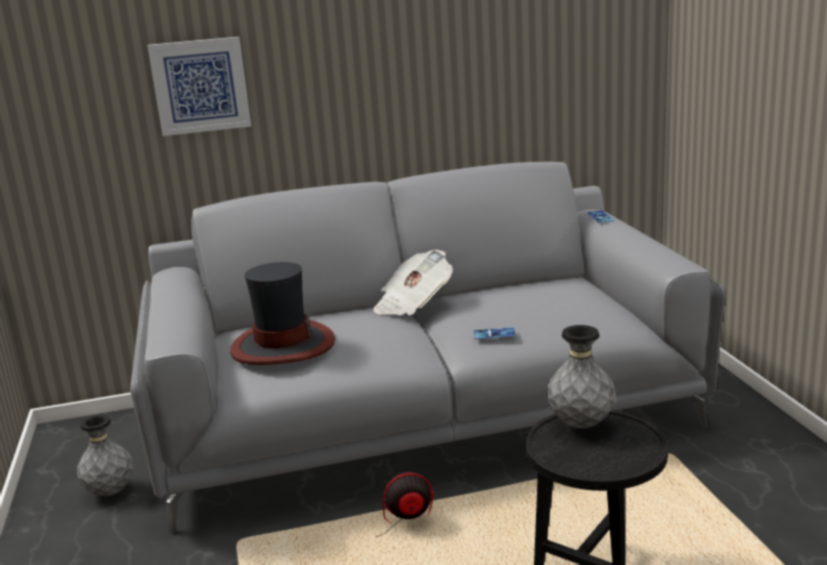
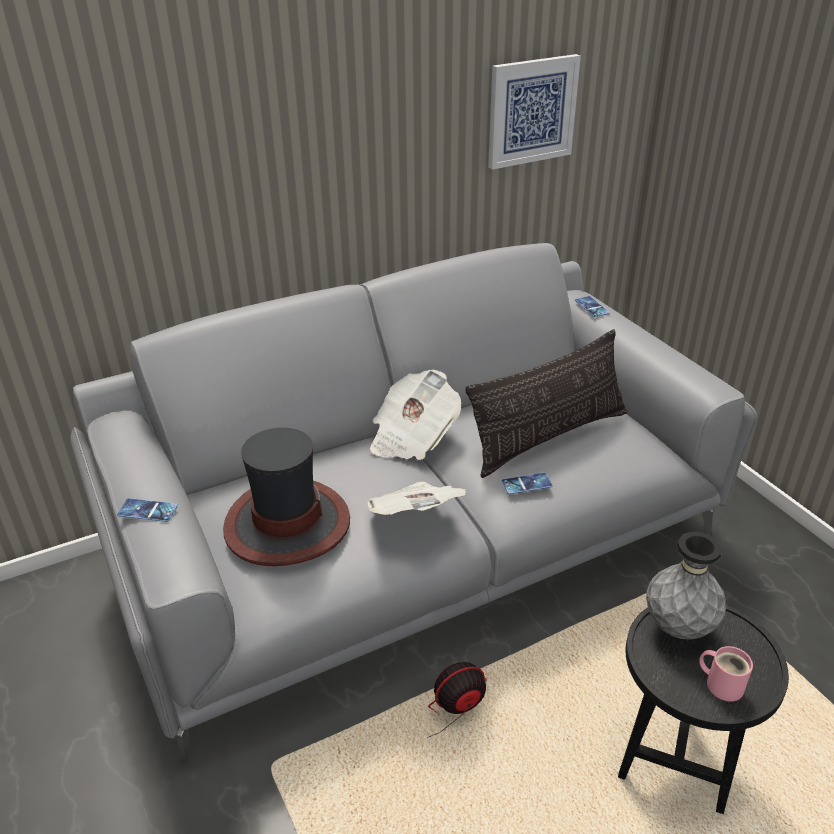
camera: 15 degrees left, 15 degrees up
grey vase [77,415,133,496] -> none
picture [147,37,251,136] -> picture moved to [488,54,581,170]
none -> phone [117,498,178,522]
none -> newspaper [367,481,466,515]
none -> pillow [465,329,627,478]
none -> pink mug [699,646,753,702]

